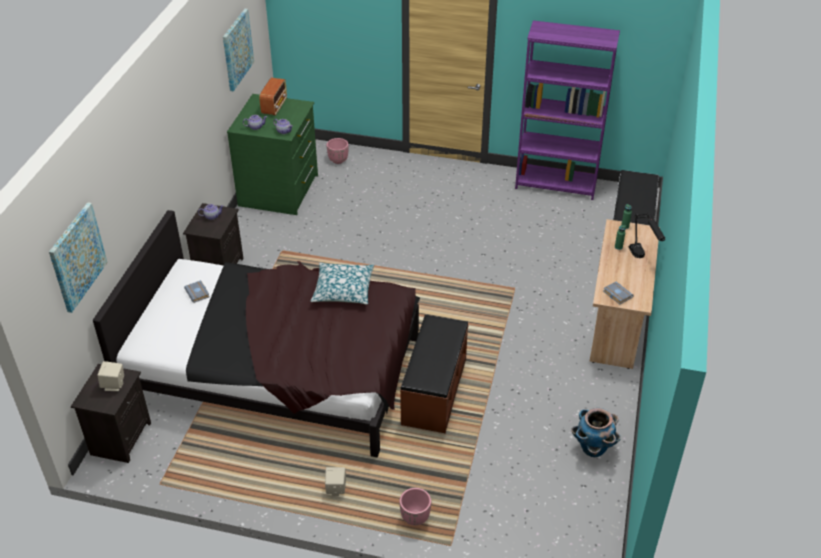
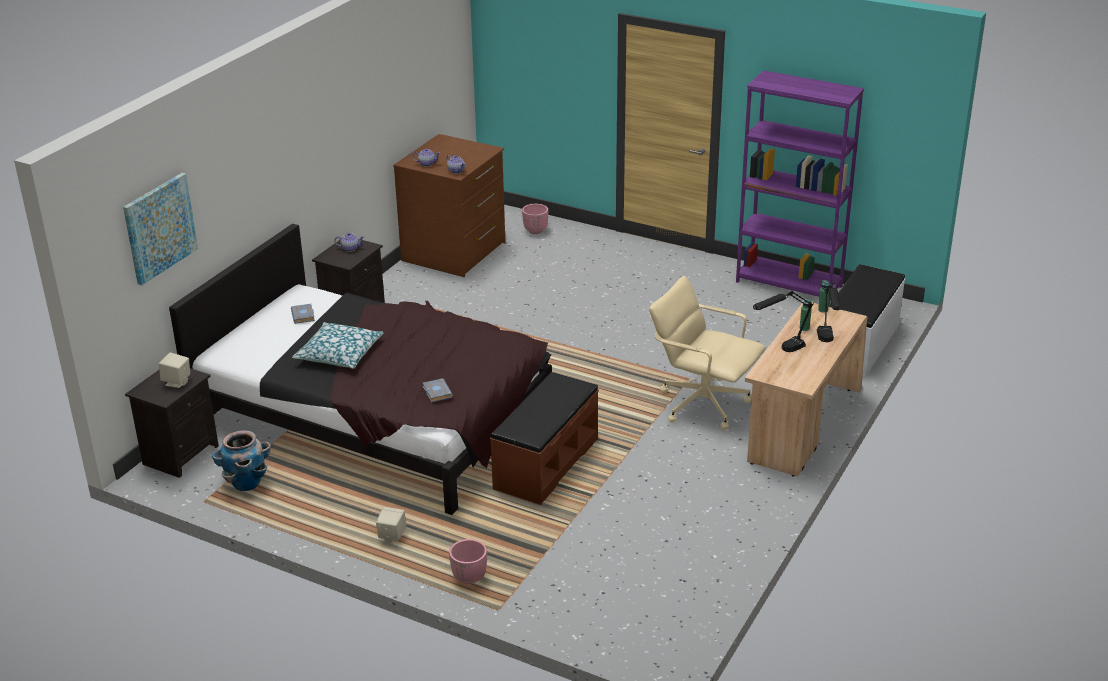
camera: 15 degrees right, 10 degrees down
picture [223,9,254,91] -> none
green dresser [227,94,318,215] -> brown dresser [393,134,505,277]
radio [259,78,287,116] -> none
pillow [311,262,374,305] -> pillow moved to [292,322,384,369]
planter [571,408,621,457] -> planter moved to [212,430,271,491]
grey book [603,282,634,304] -> grey book moved to [423,378,453,402]
none -> beige office chair [649,276,766,430]
none -> black table lamp [753,289,814,352]

